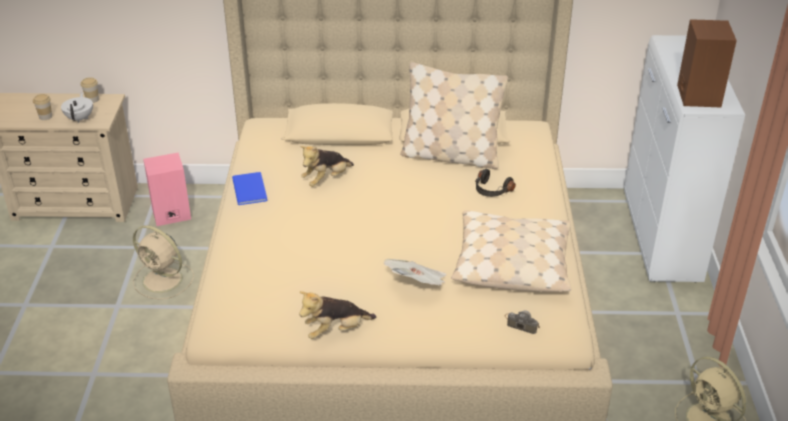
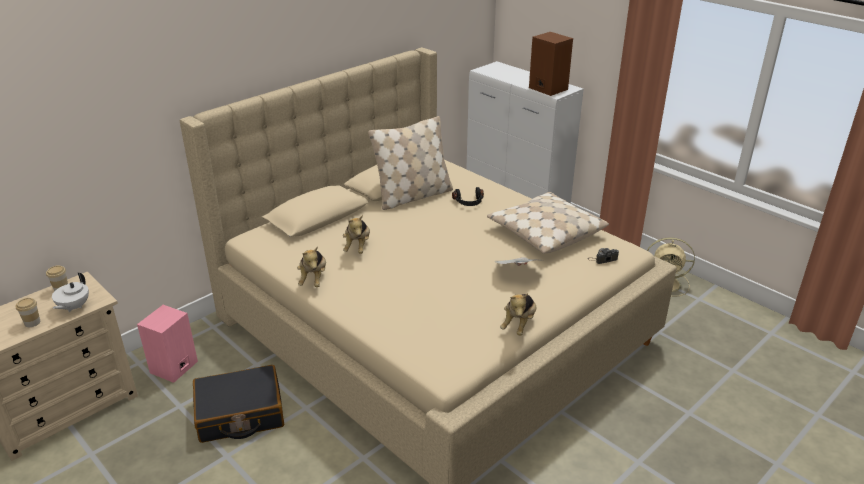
camera: 45 degrees left, 5 degrees down
white teapot [61,93,93,123] -> white teapot turned 120 degrees counterclockwise [52,273,89,312]
beige fan [133,225,194,300] -> black suitcase [193,365,284,443]
blue book [232,172,267,205] -> plush toy [297,246,326,287]

